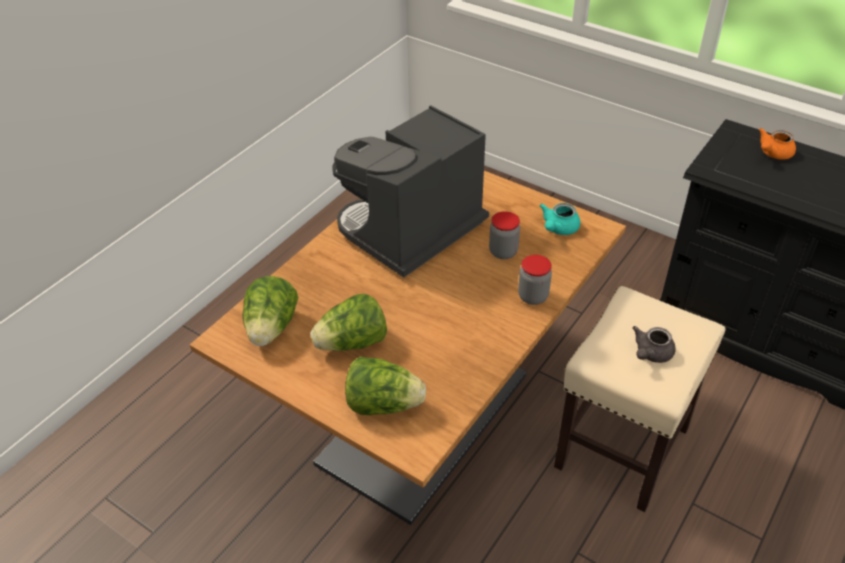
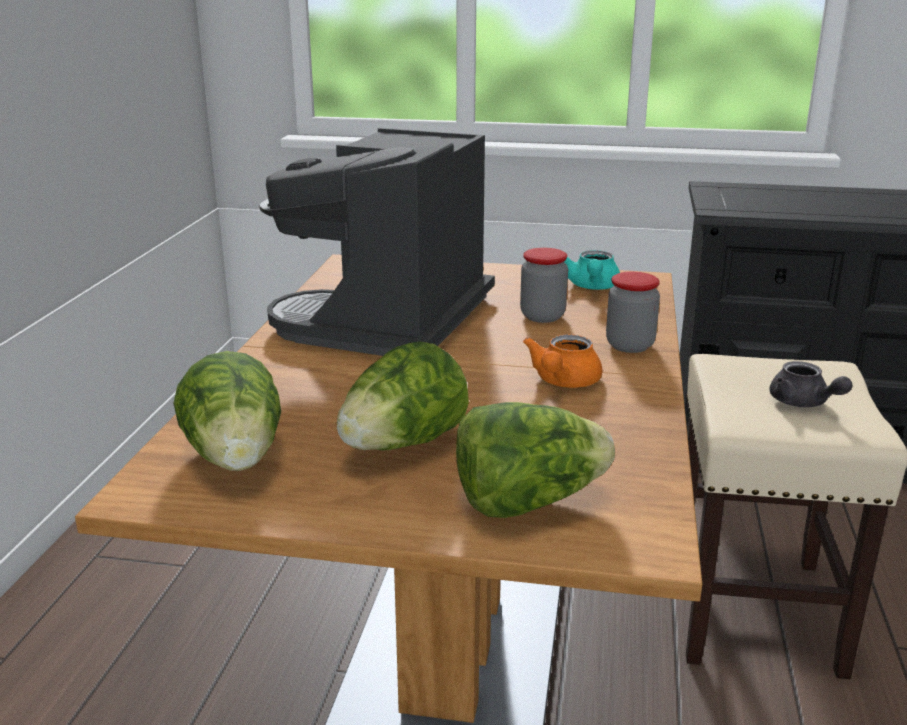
camera: 25 degrees left, 20 degrees down
grey teapot [633,326,676,363] -> grey teapot turned 45 degrees counterclockwise [769,361,852,407]
orange teapot [759,128,796,160] -> orange teapot moved to [523,334,602,388]

